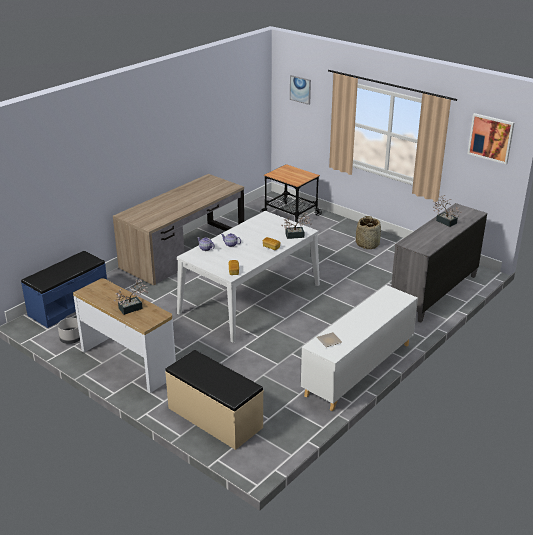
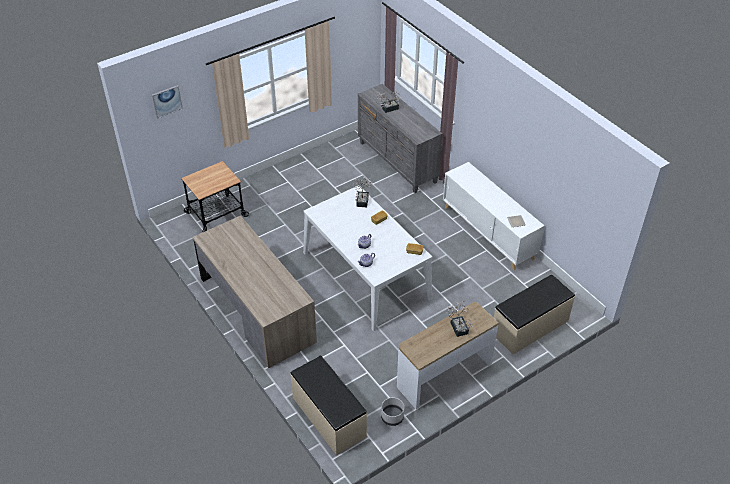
camera: 75 degrees left, 15 degrees up
blue bench [21,251,107,328] -> beige bench [290,356,367,455]
basket [356,216,381,249] -> none
picture [467,113,514,164] -> none

